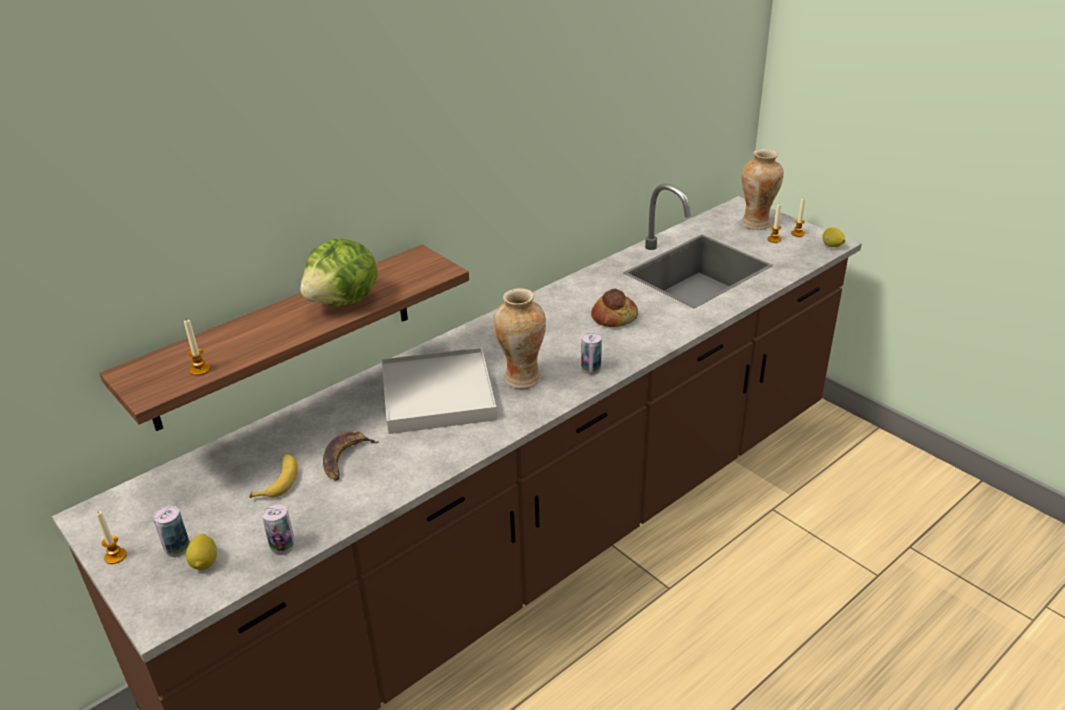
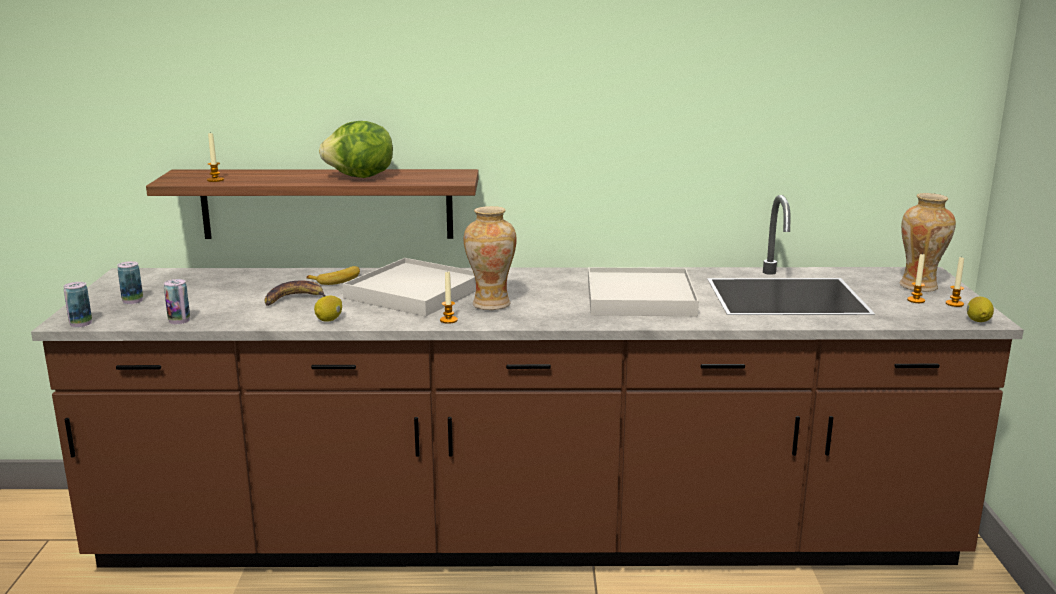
camera: 40 degrees right, 15 degrees down
candle [96,511,127,564] -> candle moved to [440,270,458,324]
lemon [186,534,217,570] -> lemon moved to [314,296,342,322]
banana [249,454,298,498] -> banana moved to [306,266,360,285]
can [581,333,602,375] -> can moved to [63,282,92,328]
bread [591,289,638,327] -> white tray [588,267,699,316]

